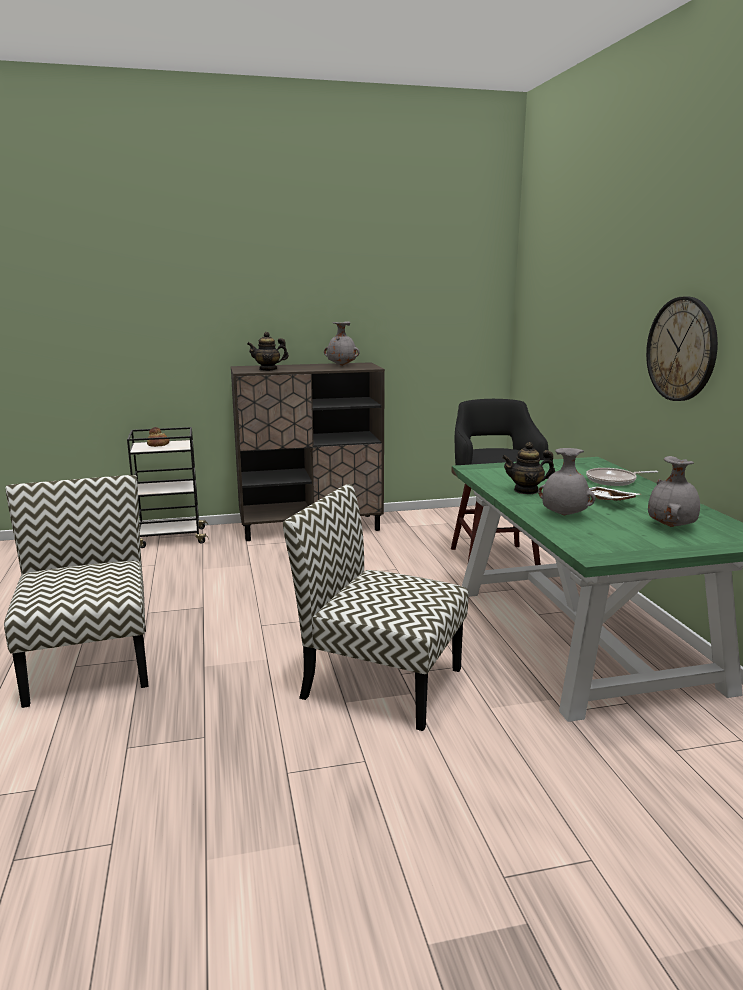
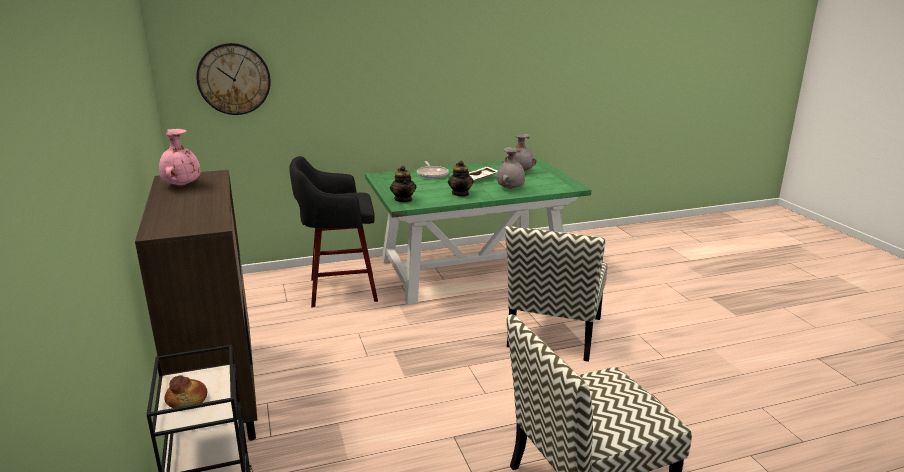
camera: 95 degrees left, 5 degrees up
teapot [247,332,289,371] -> teapot moved to [390,166,416,202]
grey vase [324,321,360,366] -> pink vase [159,129,201,186]
wall clock [646,297,718,401] -> wall clock moved to [196,43,271,115]

